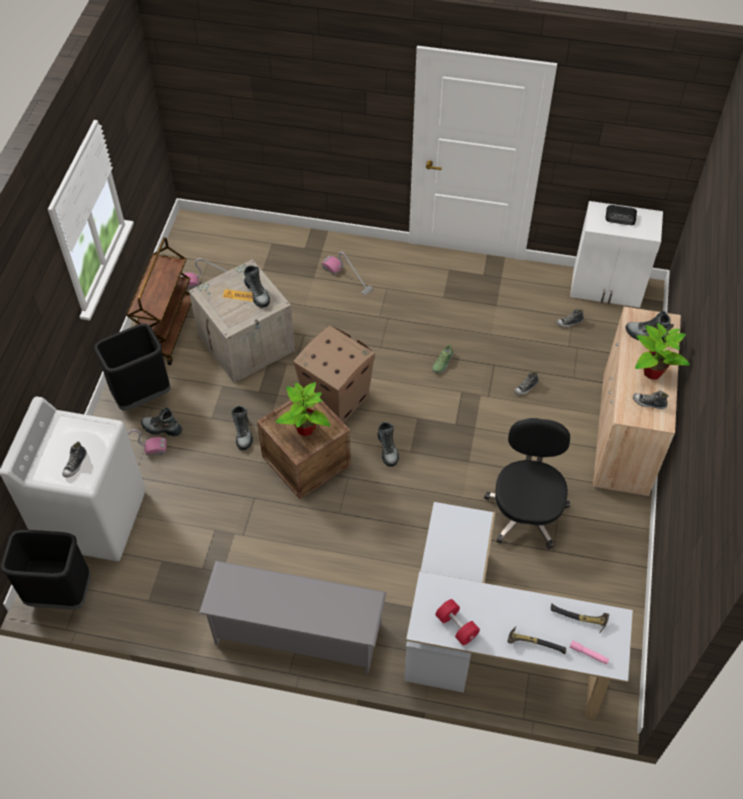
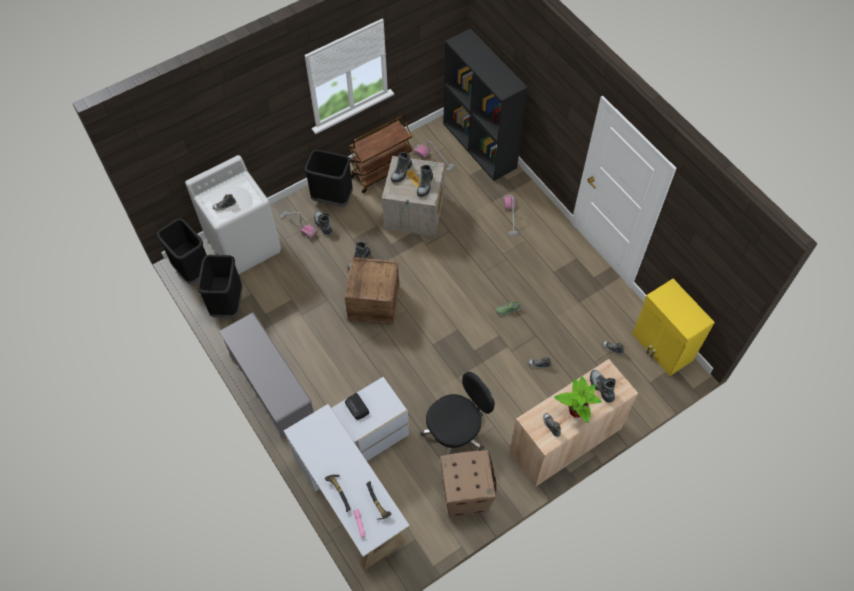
camera: 45 degrees right, 5 degrees up
potted plant [276,382,330,436] -> none
cardboard box [293,325,375,423] -> cardboard box moved to [441,450,496,517]
boot [378,422,399,467] -> boot moved to [391,152,412,183]
red dumbbell [435,599,480,645] -> none
white cabinet [570,201,663,307] -> yellow cabinet [632,279,715,376]
radio [606,205,637,225] -> radio moved to [345,393,369,420]
none -> black trash can [197,255,242,318]
none -> black bookcase [443,28,528,181]

